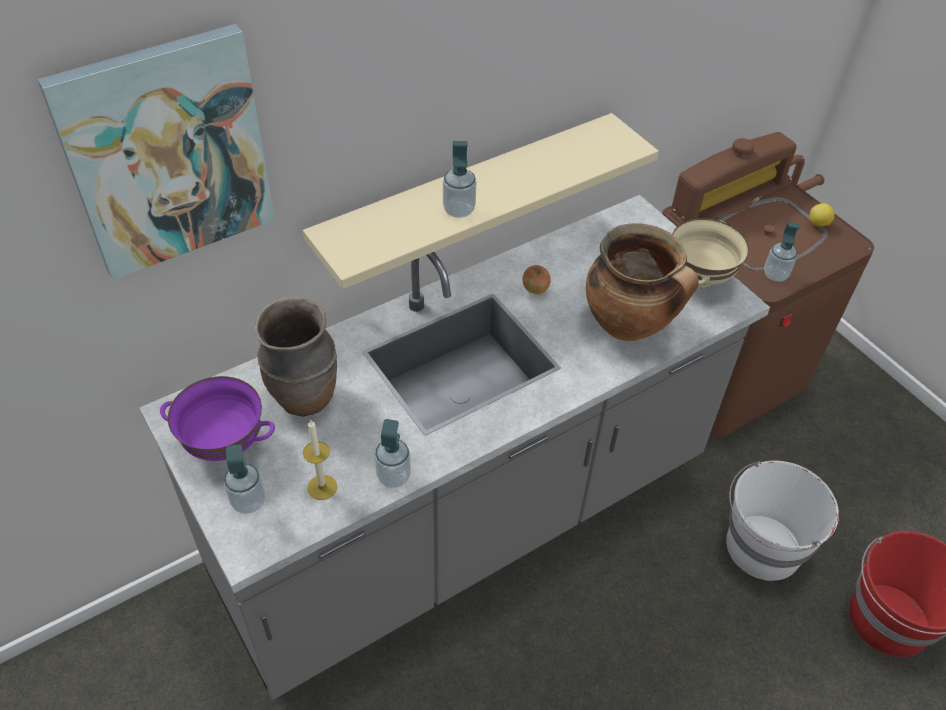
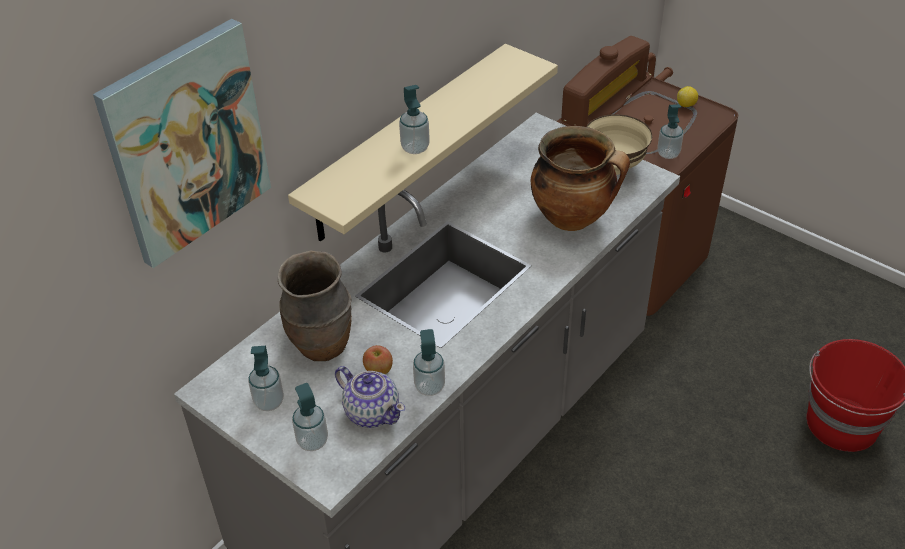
camera: 15 degrees left, 5 degrees down
purple bowl [160,376,275,461] -> soap dispenser [248,346,284,411]
candle [303,420,337,500] -> teapot [335,366,405,428]
apple [522,265,551,294] -> apple moved to [363,345,393,374]
white bucket [726,461,839,581] -> none

